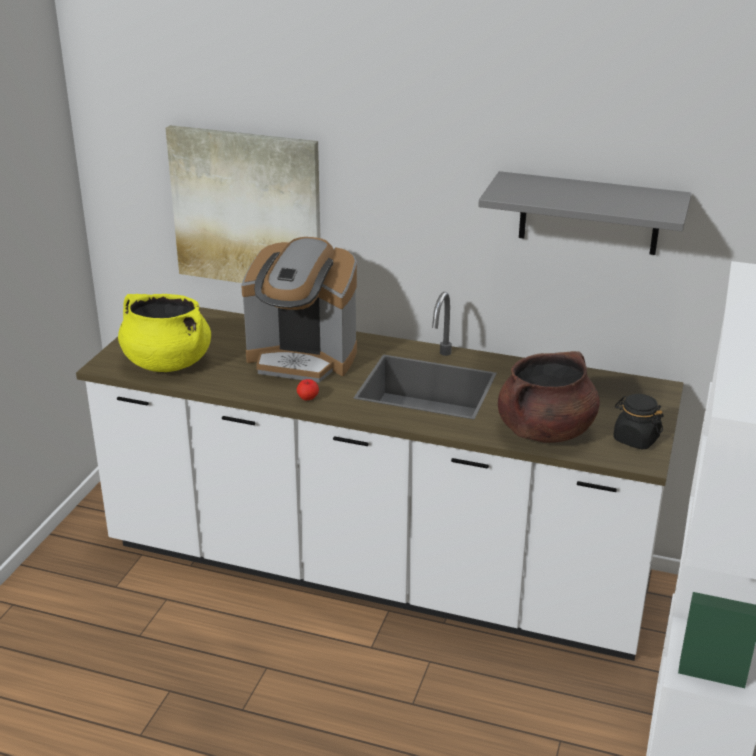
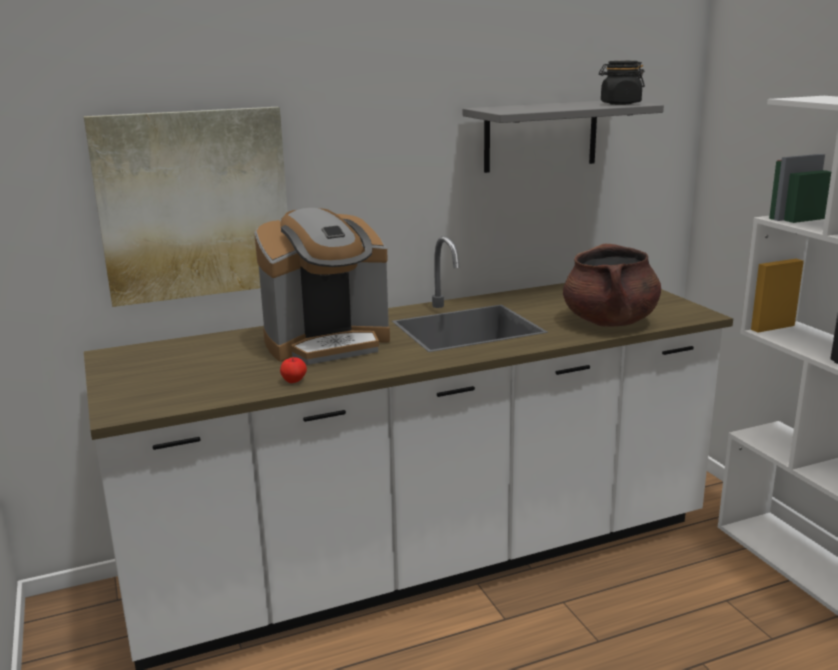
camera: 40 degrees left, 10 degrees down
yellow cooking pot [118,294,211,372] -> none
apple [297,379,319,400] -> apple moved to [280,357,307,383]
black jar [613,394,664,449] -> black jar moved to [599,61,645,105]

